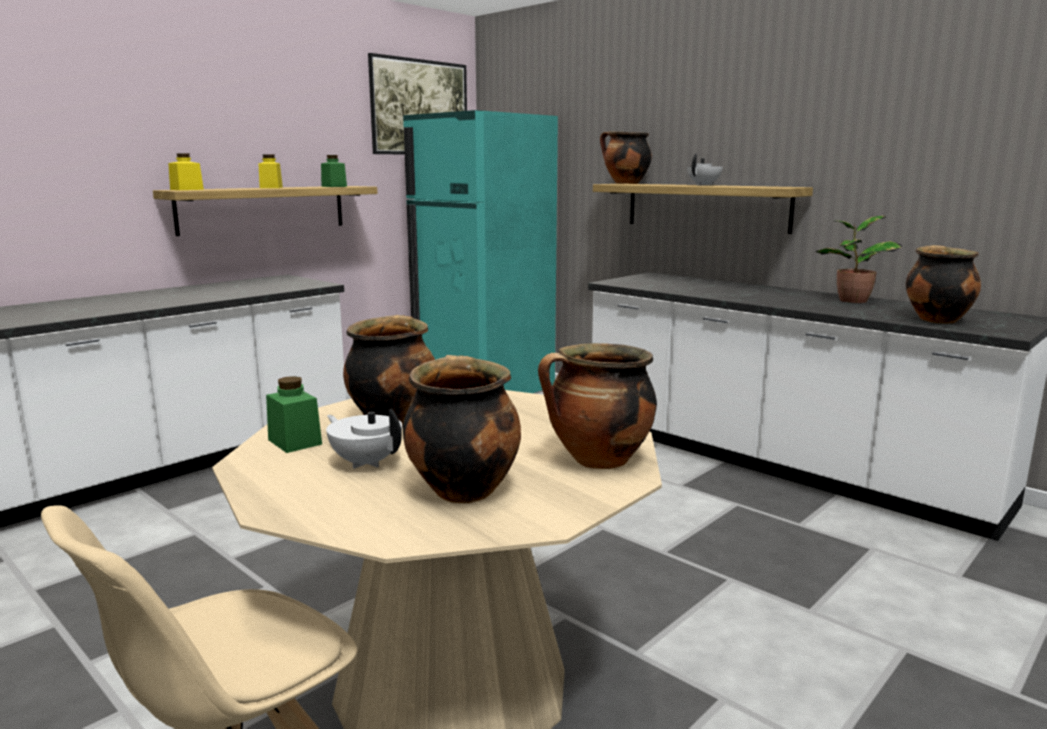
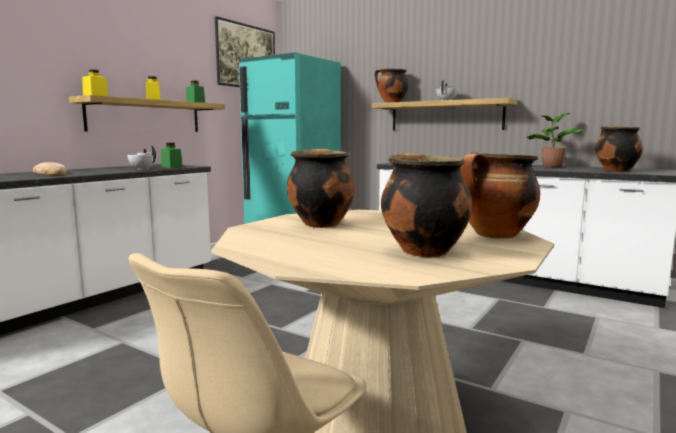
camera: 10 degrees left, 5 degrees down
green jar [266,376,322,453] -> green jar moved to [161,143,183,168]
white teapot [326,408,402,469] -> white teapot moved to [127,146,157,170]
none -> bread [33,162,67,175]

